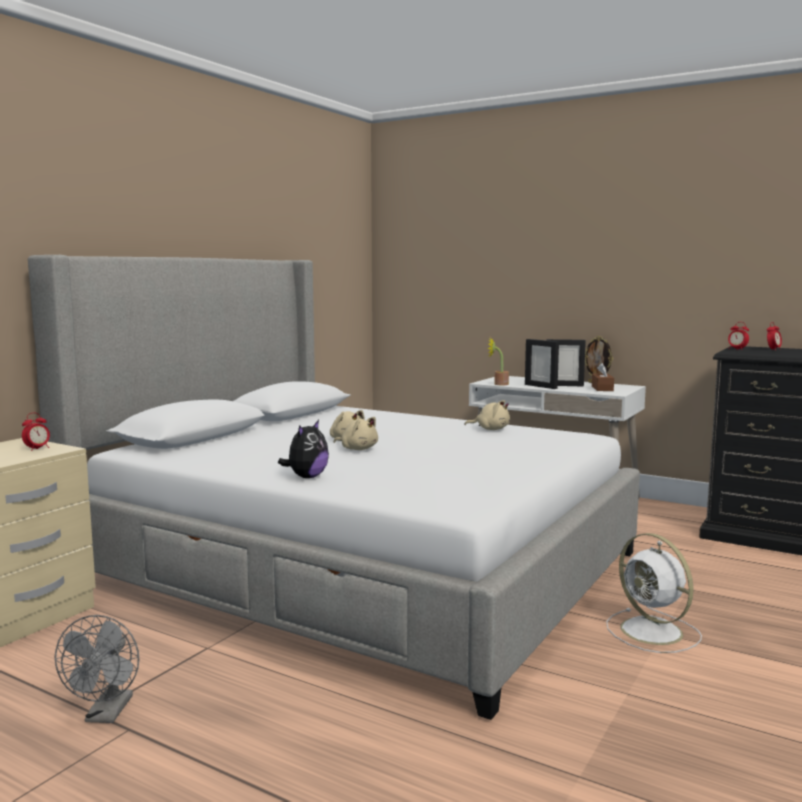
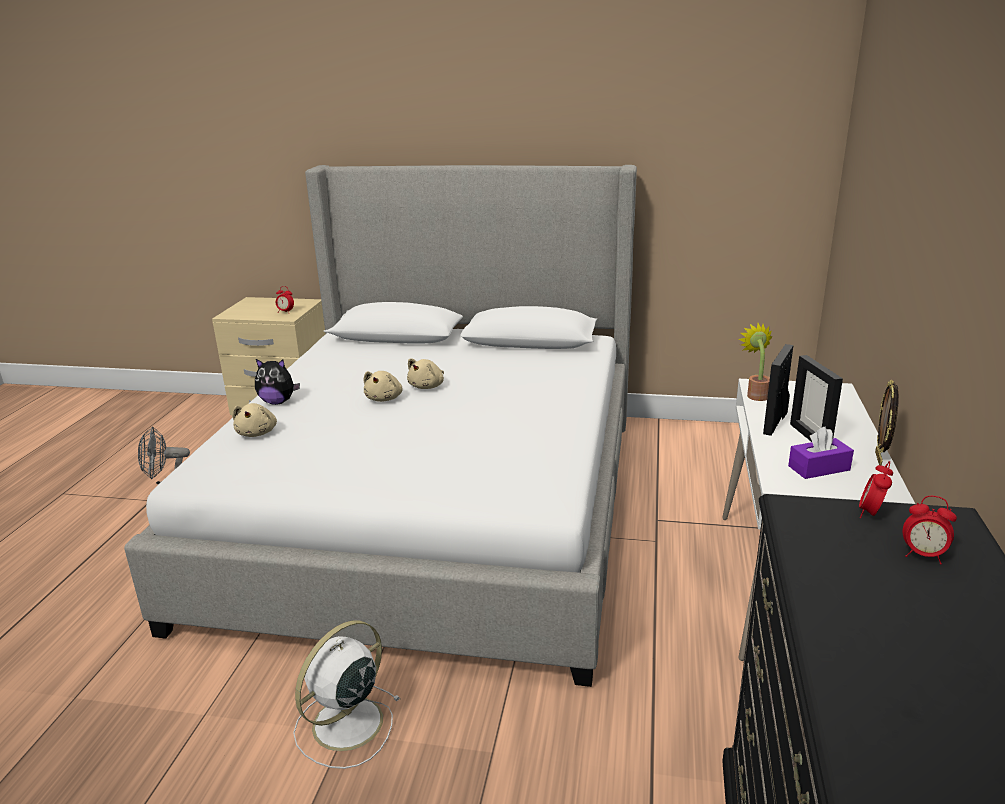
camera: 70 degrees right, 15 degrees up
beige plush toy [464,400,510,430] -> beige plush toy moved to [232,403,277,437]
brown tissue box [592,363,614,391] -> purple tissue box [788,427,854,479]

